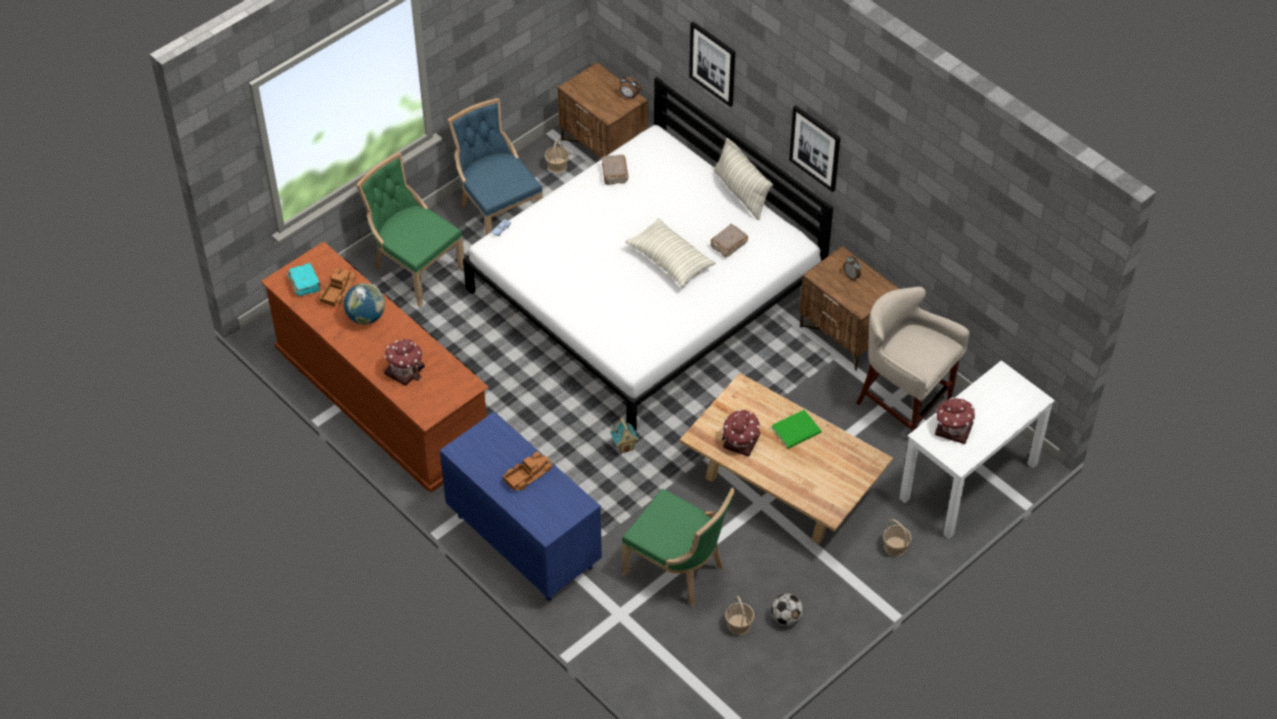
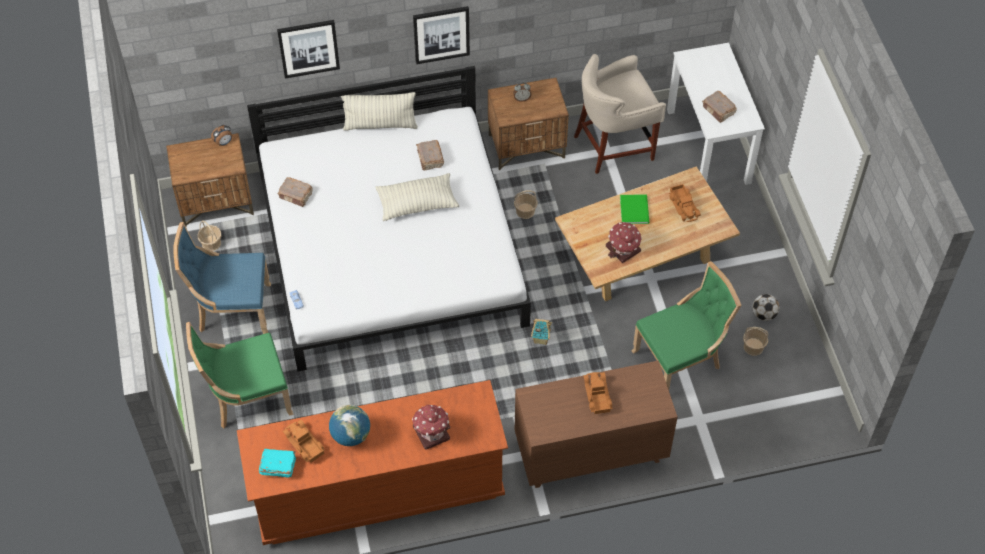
camera: 60 degrees left, 5 degrees up
blue dresser [440,412,602,602] -> brown dresser [514,360,678,488]
basket [883,519,912,557] -> basket moved to [514,190,538,219]
toy house [935,397,975,444] -> brown book [702,91,737,123]
none -> toy truck [668,184,701,222]

